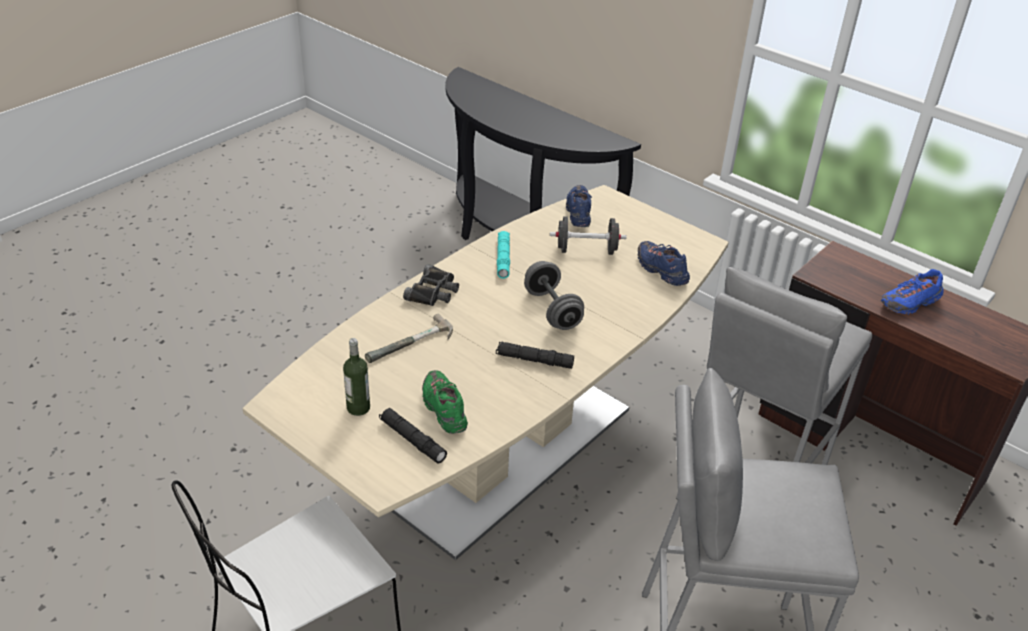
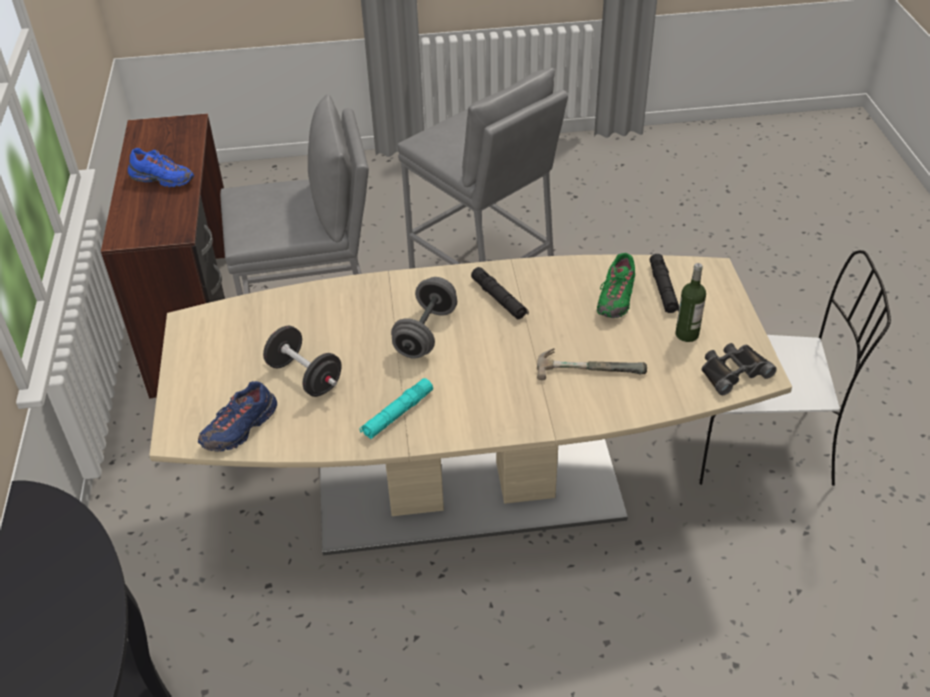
camera: 135 degrees left, 5 degrees up
black binoculars [403,264,459,306] -> black binoculars moved to [701,343,777,395]
blue shoe [637,241,690,286] -> none

